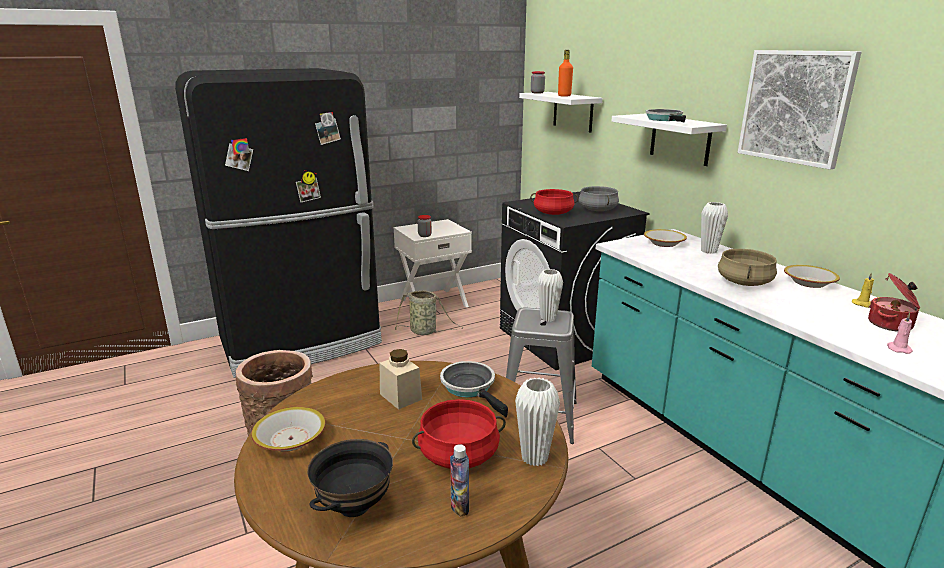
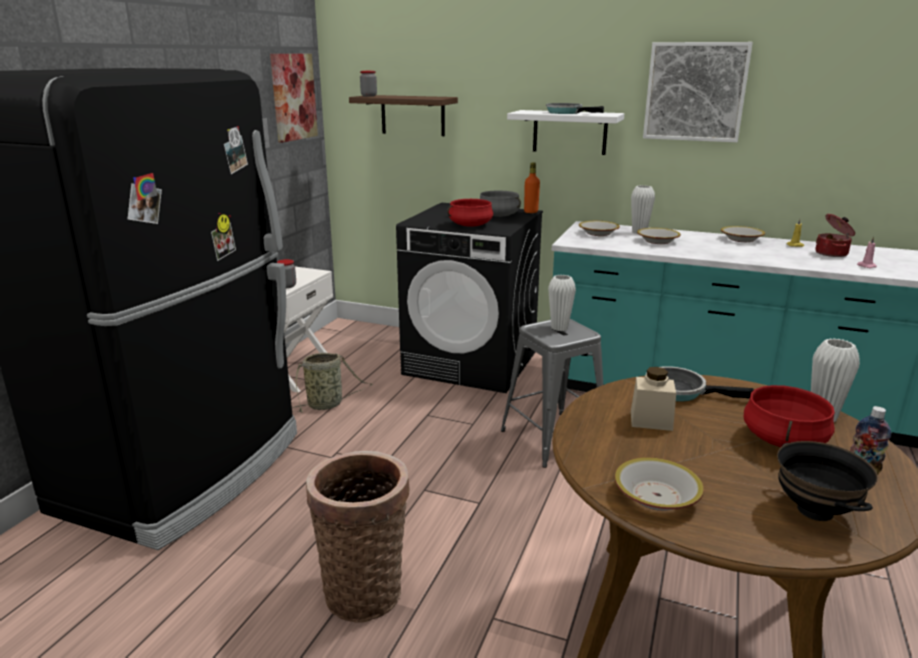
camera: 40 degrees left, 0 degrees up
white shelf [519,92,602,133] -> brown shelf [349,95,458,136]
orange bottle [558,50,573,96] -> orange bottle moved to [524,162,540,213]
beige cooking pot [718,249,777,286] -> none
none -> picture [270,54,318,143]
none -> bowl [637,228,681,244]

